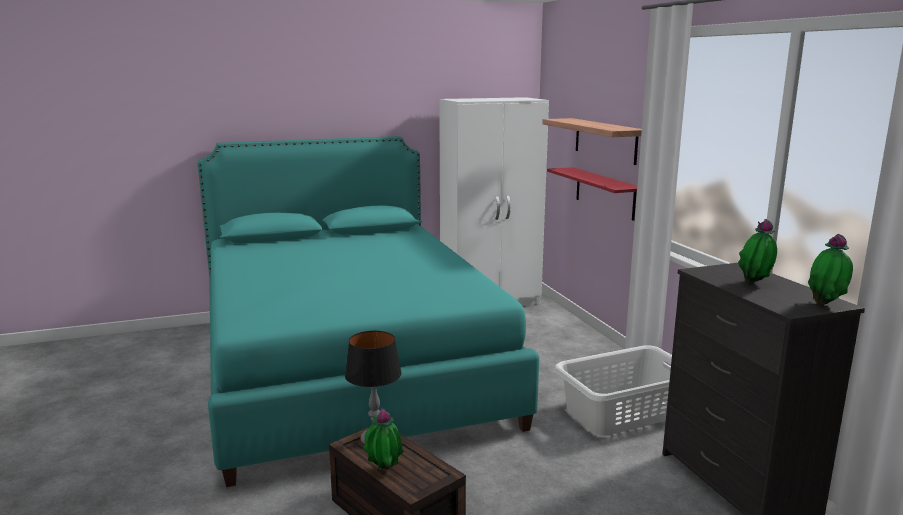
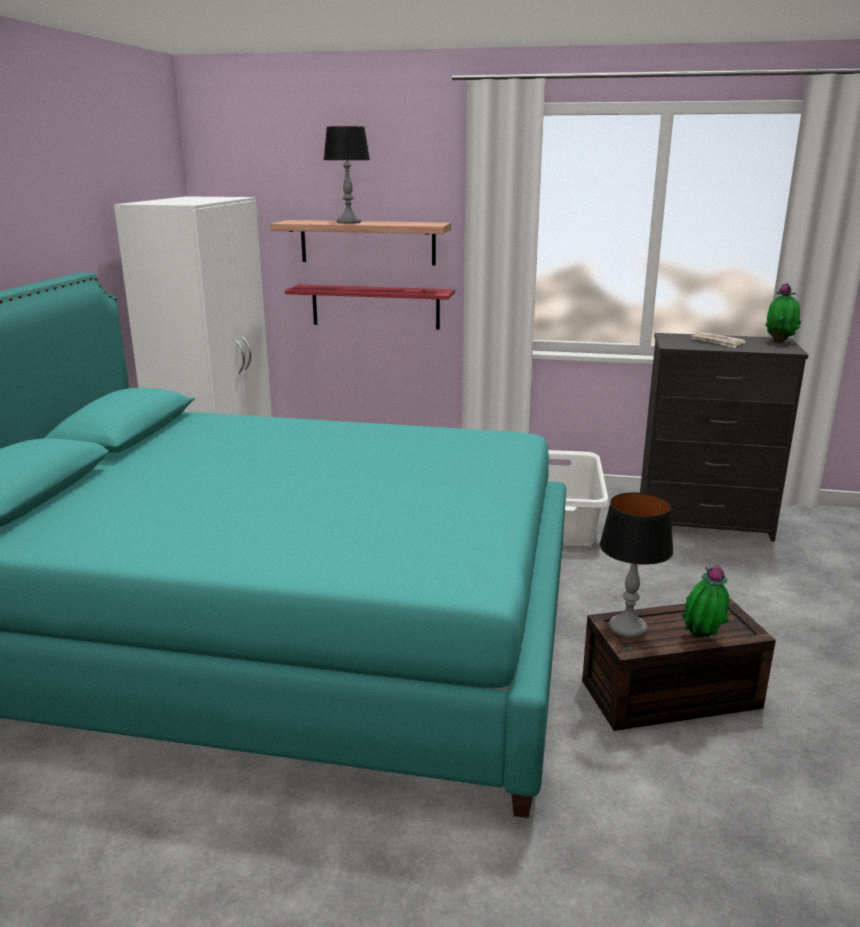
camera: 60 degrees left, 5 degrees up
potted plant [738,219,777,283] -> newspaper [691,332,746,348]
none -> table lamp [323,126,370,224]

